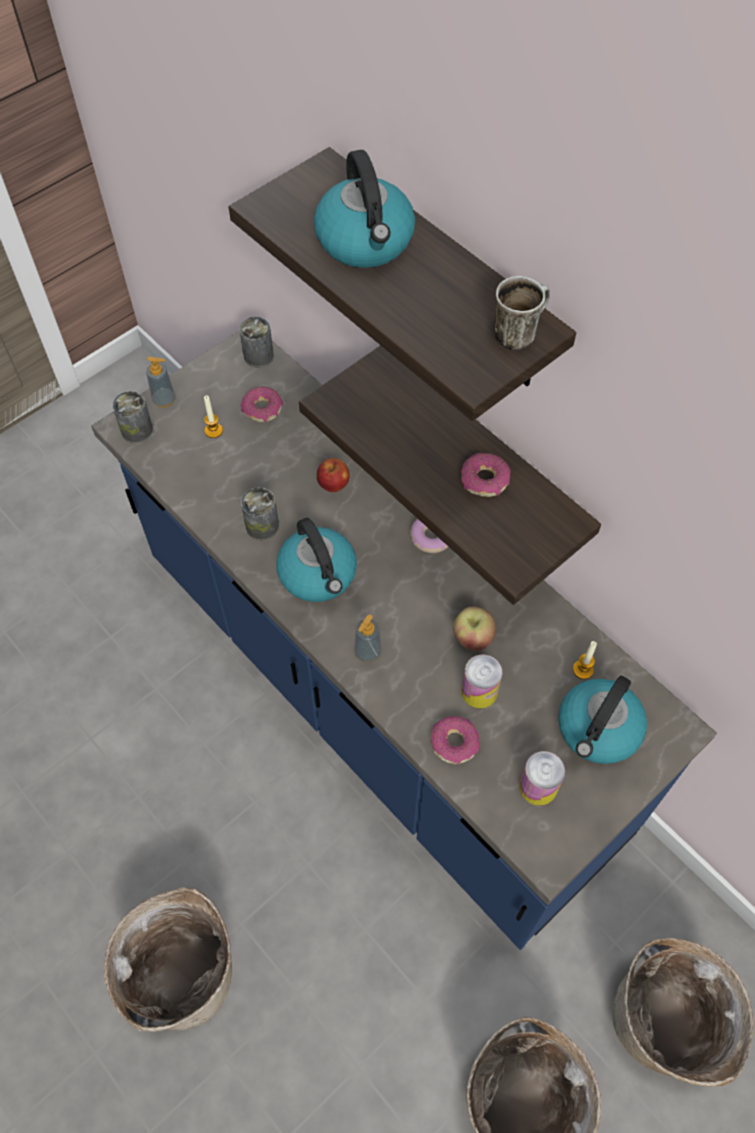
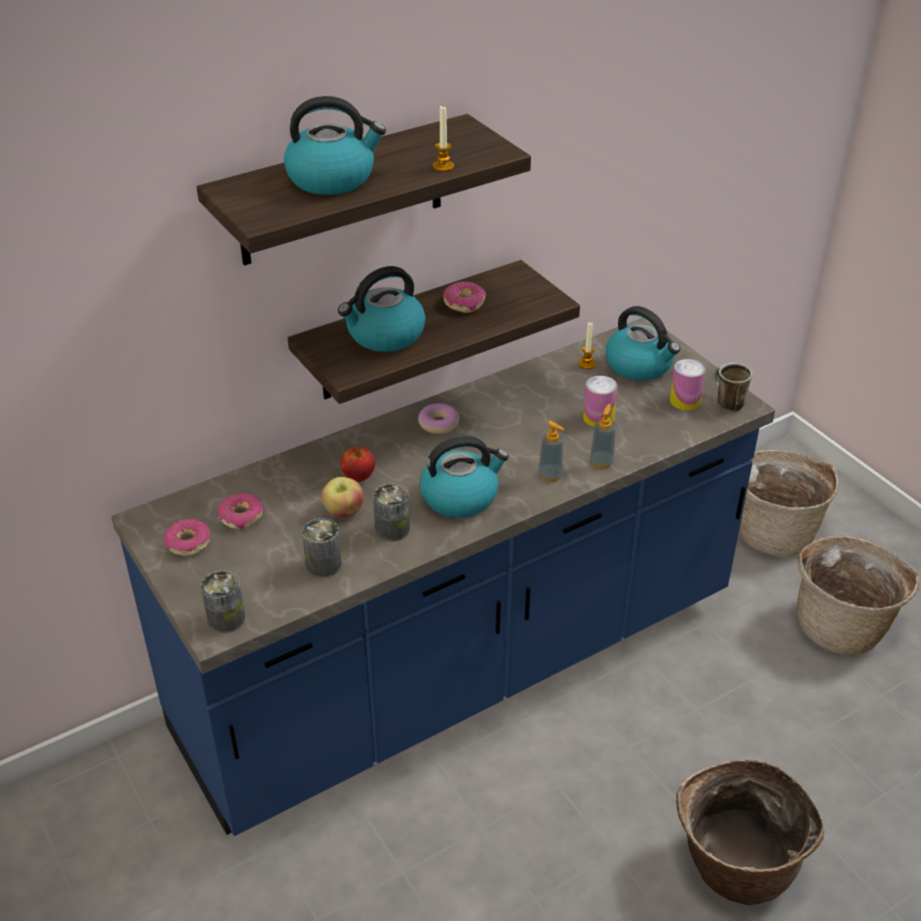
camera: 80 degrees left, 20 degrees down
soap dispenser [146,357,175,407] -> soap dispenser moved to [590,404,616,469]
candle [204,395,223,438] -> candle moved to [433,106,454,172]
can [239,317,274,368] -> can moved to [302,518,342,578]
donut [431,716,480,764] -> donut moved to [164,519,210,556]
apple [453,607,496,651] -> apple moved to [321,477,364,518]
mug [494,276,550,350] -> mug moved to [714,363,752,412]
none -> kettle [338,266,426,352]

